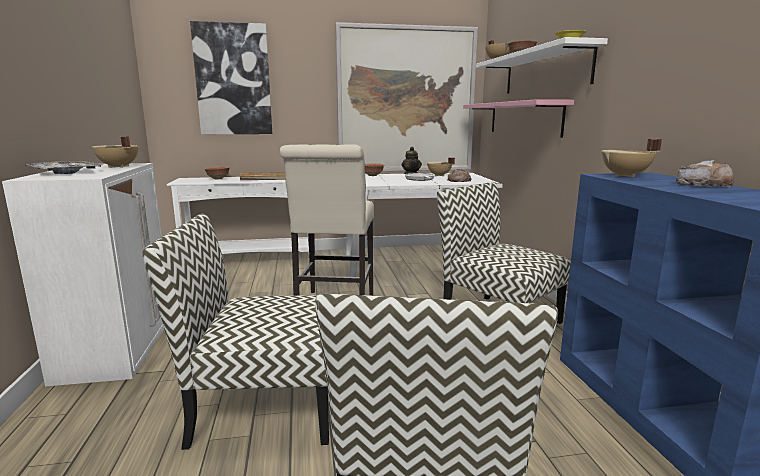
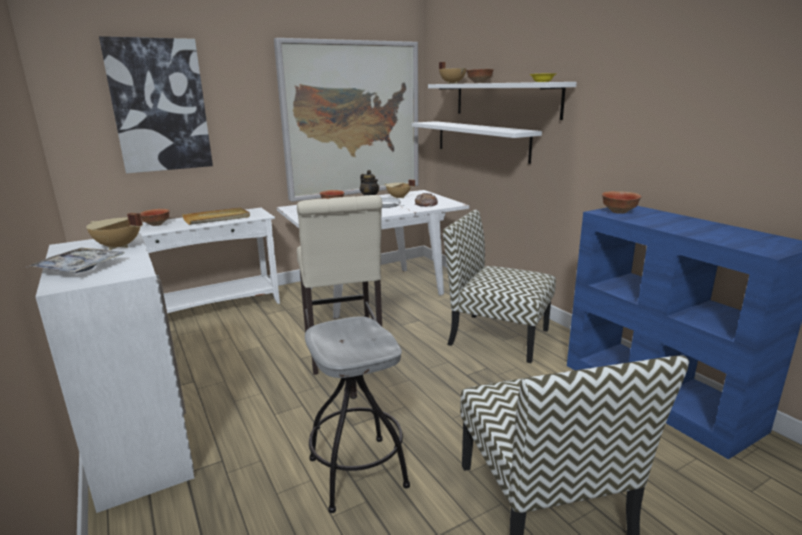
camera: 20 degrees left, 5 degrees up
chair [142,214,329,450] -> grey stool [305,317,410,513]
pink shelf [463,99,574,137] -> white shelf [412,121,542,164]
beige cooking pot [602,139,662,177] -> bowl [602,191,642,214]
bread [676,160,734,187] -> none

